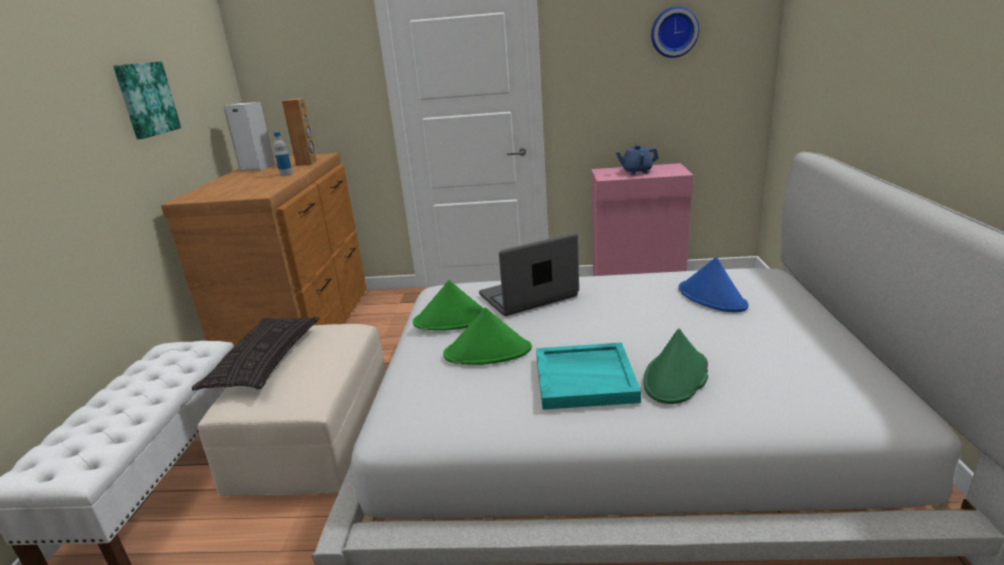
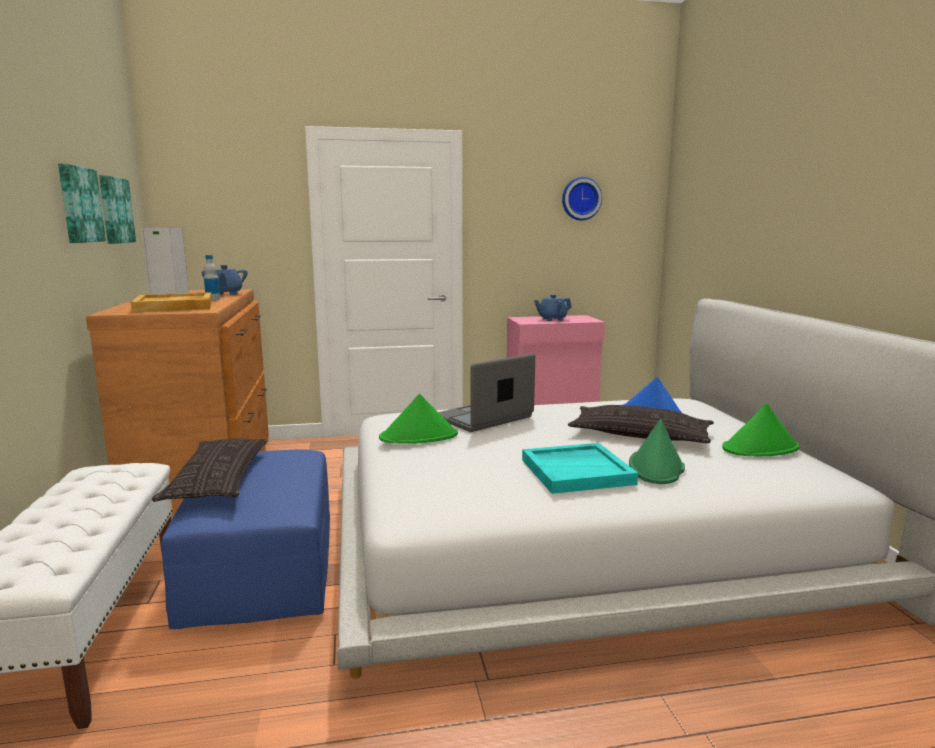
camera: 15 degrees left, 10 degrees down
beige ottoman [198,324,386,496] -> blue ottoman [161,449,330,629]
brown speaker [282,98,317,166] -> blue teapot [202,265,247,295]
green hat [443,307,532,365] -> green hat moved to [722,403,799,456]
none -> picture [99,175,136,244]
none -> beige tray [131,292,212,312]
none -> pillow [568,405,714,443]

